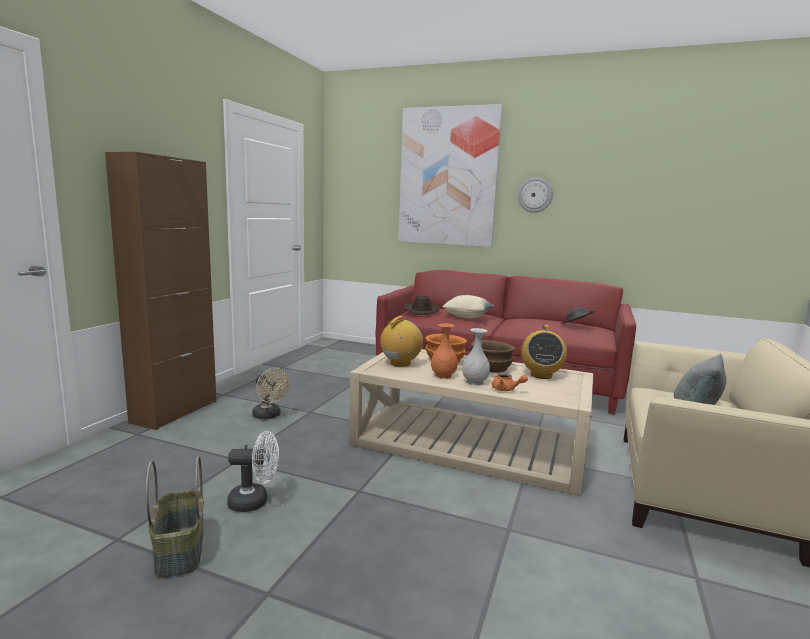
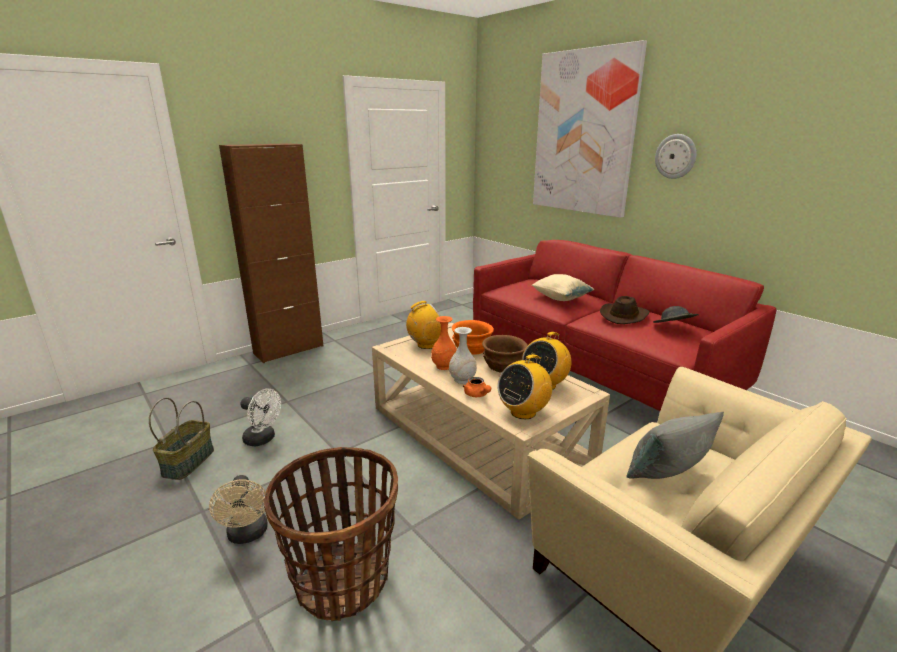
camera: 30 degrees right, 10 degrees up
beige fan [252,368,290,420] -> beige fan moved to [209,475,268,544]
brown hat [404,295,440,315] -> brown hat moved to [600,296,649,324]
none -> basket [263,447,398,621]
none -> radio [498,354,552,419]

